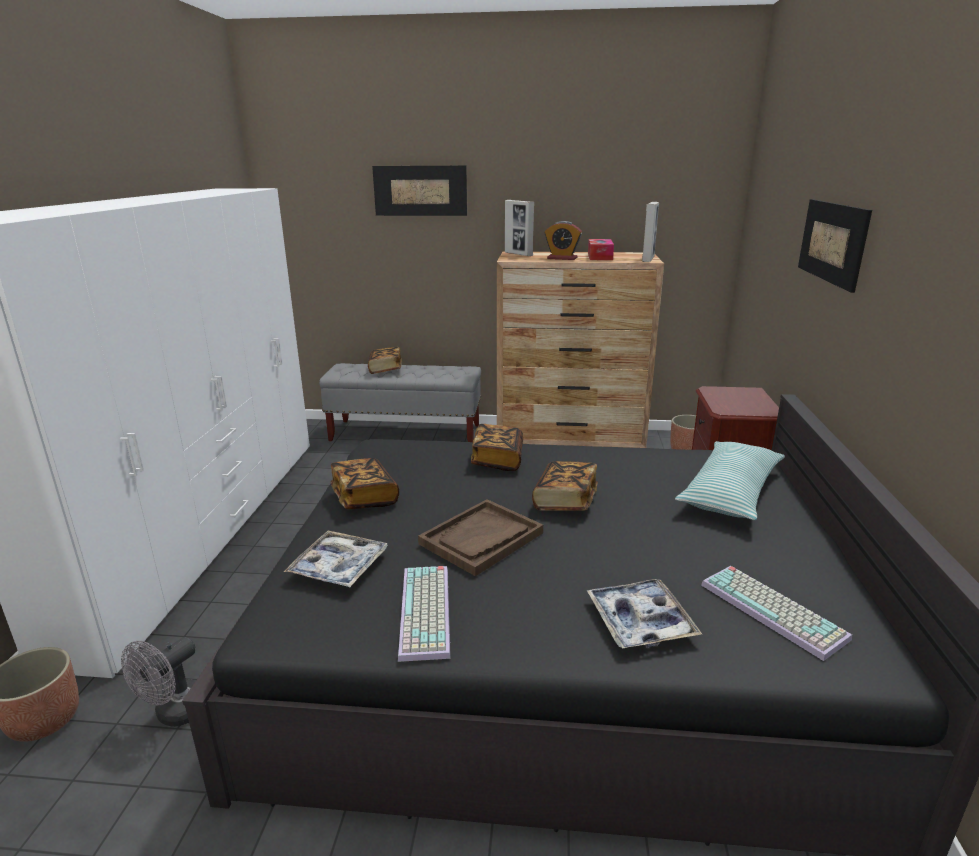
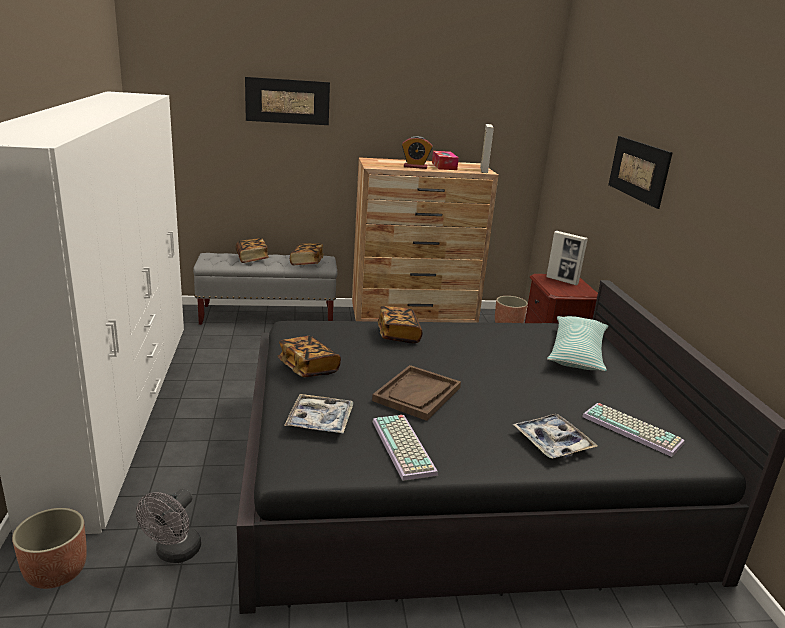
camera: 15 degrees left, 0 degrees up
picture frame [505,200,534,256] -> picture frame moved to [546,231,588,285]
book [532,461,598,511] -> book moved to [290,243,324,265]

